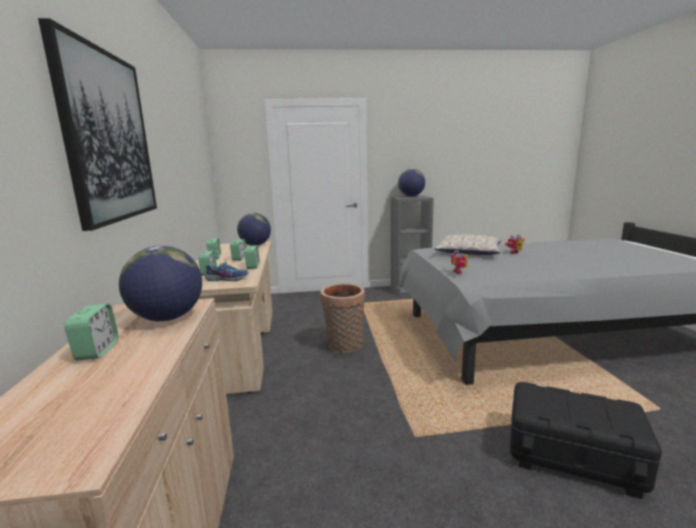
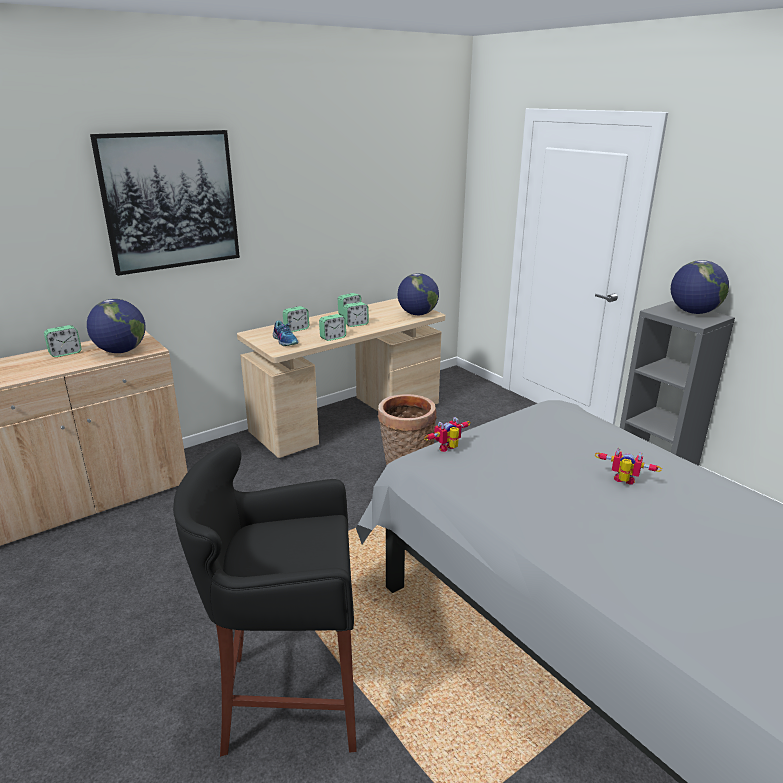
camera: 60 degrees right, 10 degrees up
pillow [434,234,502,255] -> none
black storage box [510,382,662,499] -> black stool [173,442,357,757]

